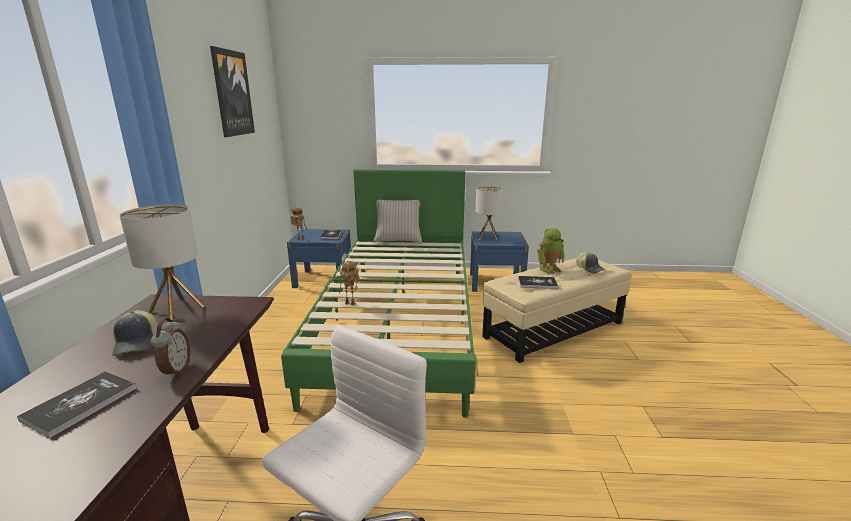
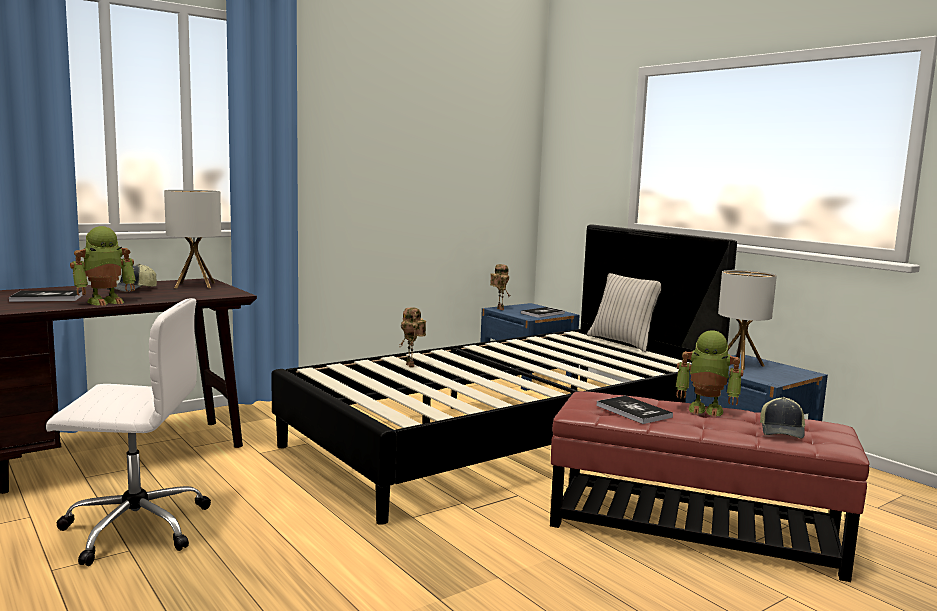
camera: 50 degrees right, 10 degrees down
alarm clock [151,318,190,378] -> toy robot [70,226,136,306]
picture [210,46,255,137] -> none
green bed [281,169,476,418] -> black bed [271,224,737,525]
beige ottoman [482,258,632,363] -> red ottoman [550,391,869,582]

